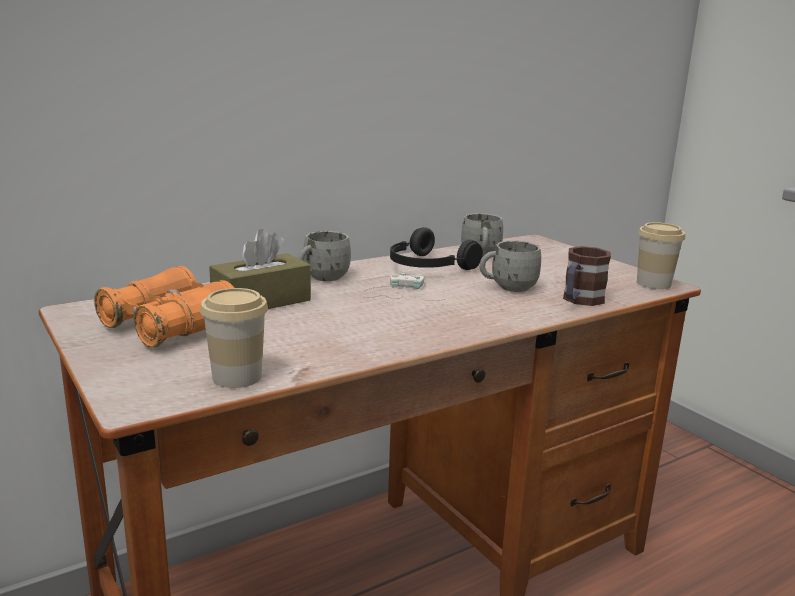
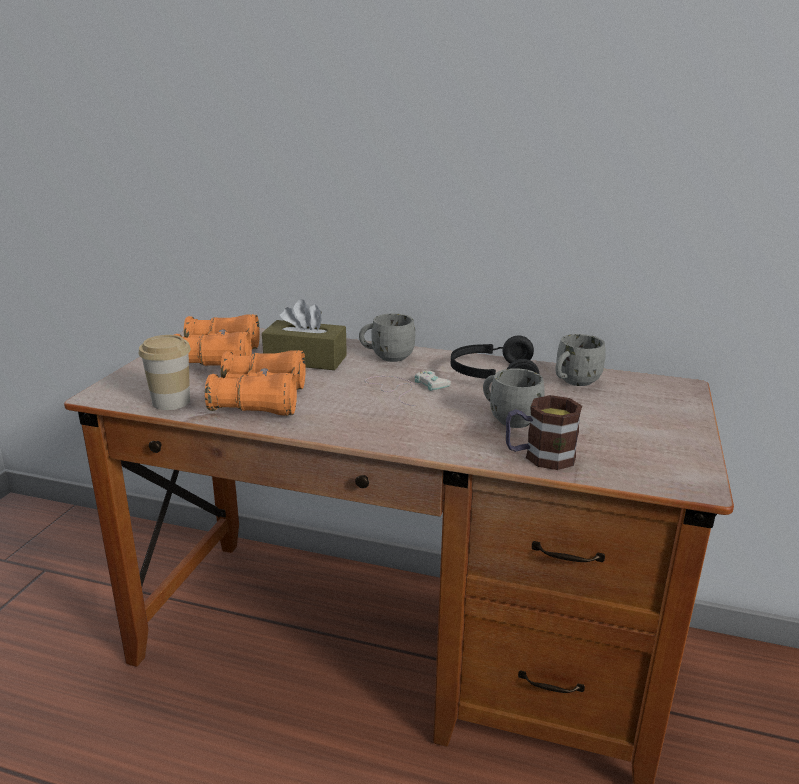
camera: 50 degrees right, 5 degrees up
cup [637,222,685,289] -> none
none -> orange binoculars [205,350,306,416]

